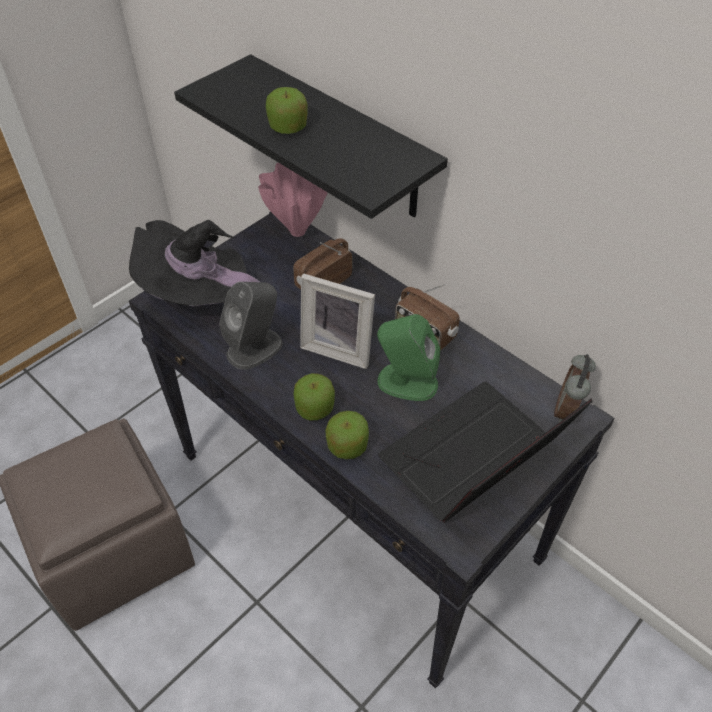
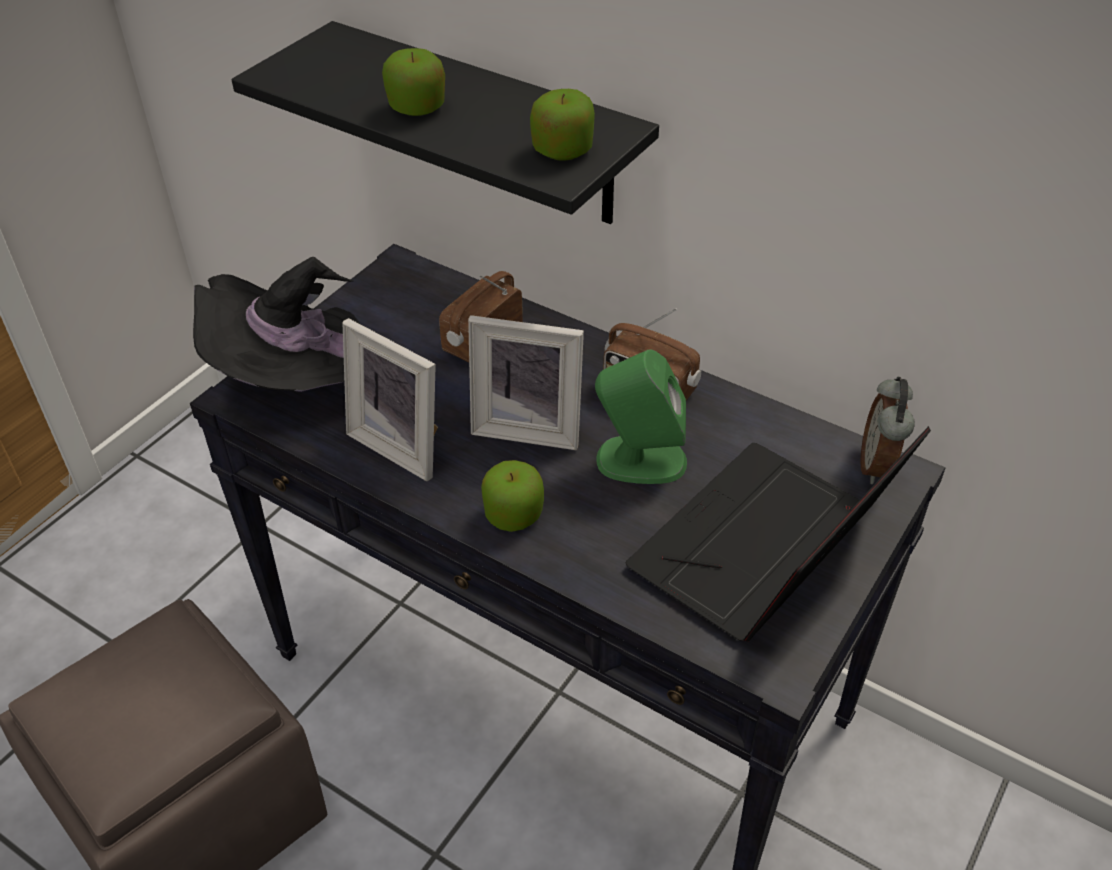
camera: 10 degrees left, 5 degrees down
grey speaker [219,282,283,370] -> picture frame [342,318,438,481]
pink vase [258,163,328,237] -> none
apple [325,411,369,459] -> apple moved to [530,89,595,161]

